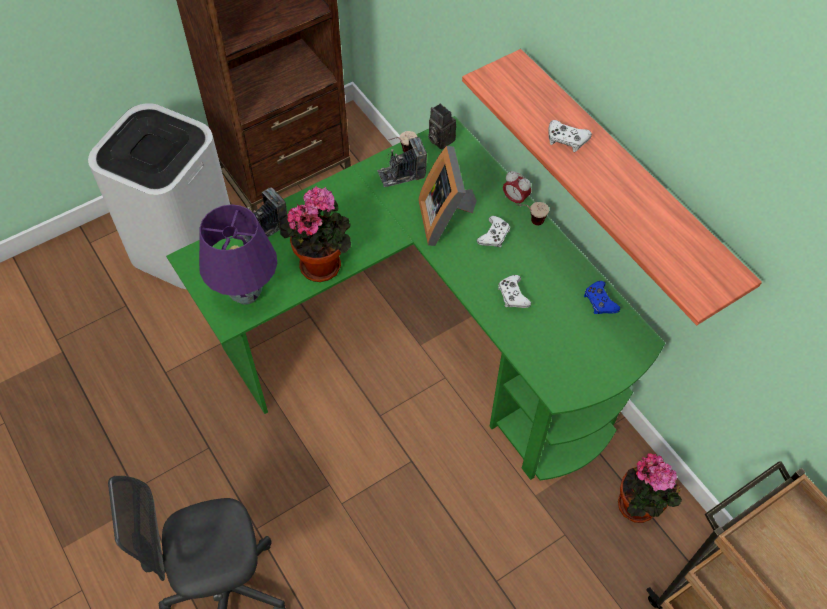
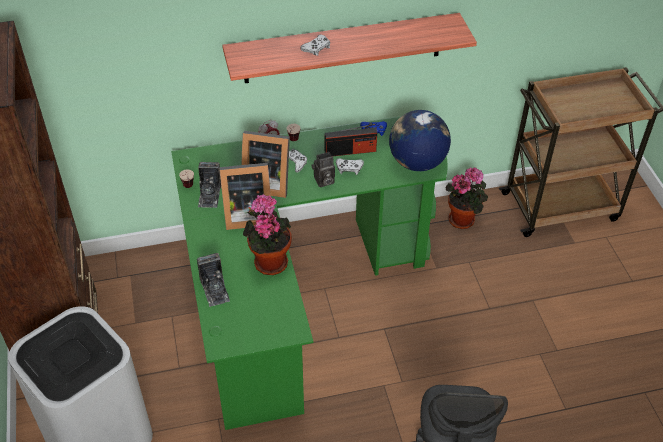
camera: 70 degrees left, 10 degrees down
purple table lamp [199,204,277,305] -> none
camera [428,103,456,149] -> camera moved to [312,152,335,187]
none -> picture frame [219,163,271,230]
none -> radio [324,124,377,156]
none -> globe [389,110,451,171]

